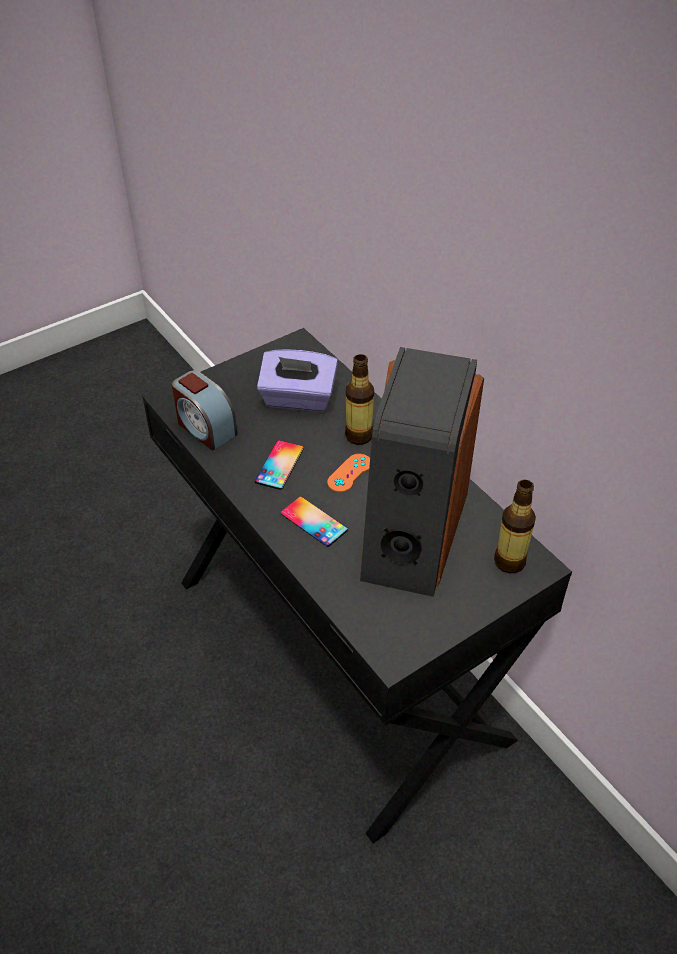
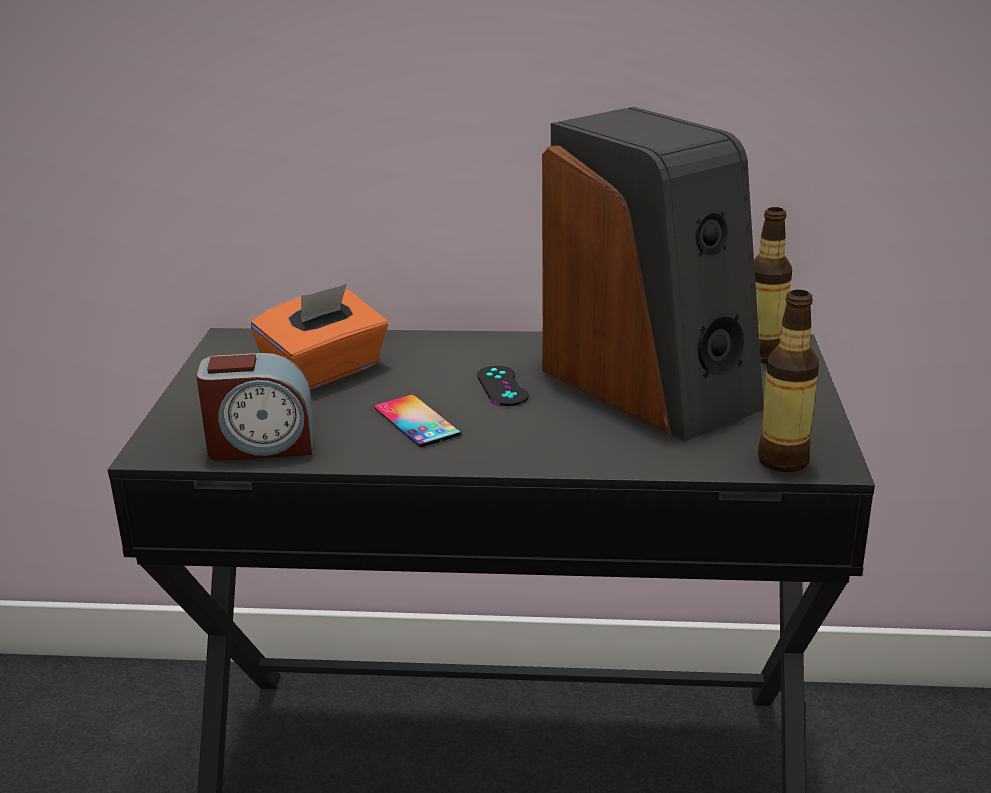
camera: 50 degrees left, 20 degrees down
purple tissue box [257,350,338,412] -> orange tissue box [251,284,388,389]
phone [281,496,348,547] -> none
orange game controller [327,454,370,492] -> black game controller [477,366,529,406]
bottle [345,354,374,445] -> bottle moved to [758,290,819,472]

